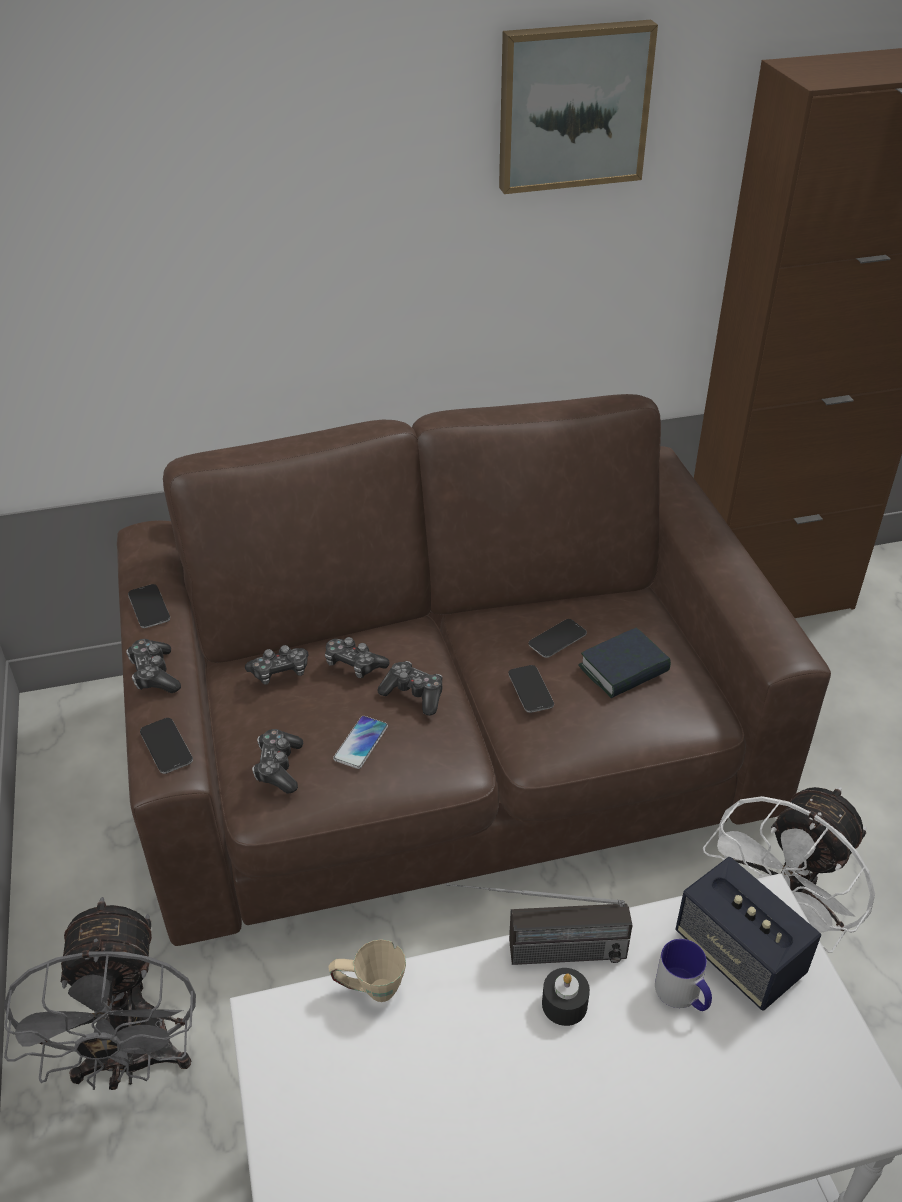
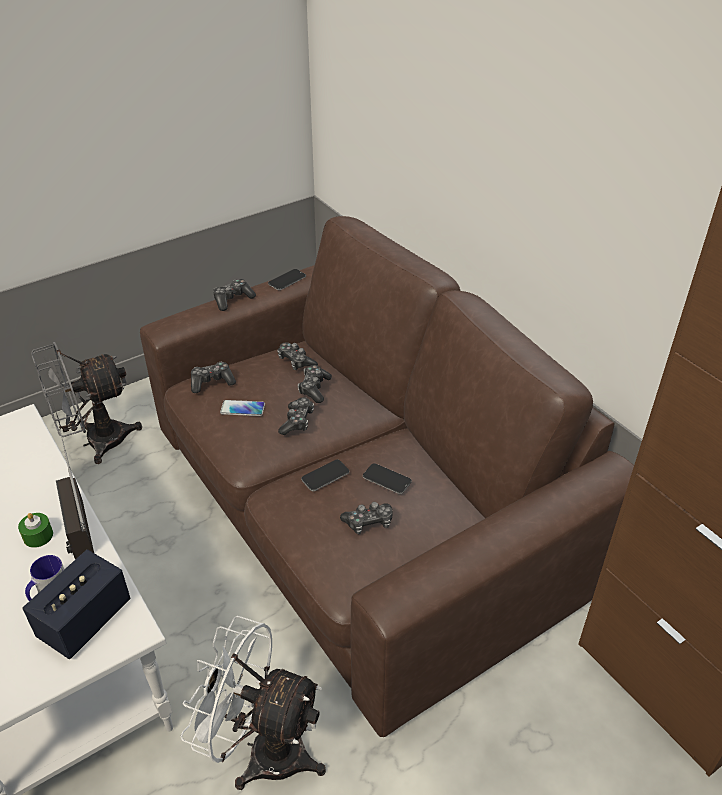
camera: 70 degrees right, 0 degrees up
phone [140,718,193,774] -> none
beige mug [329,939,406,1002] -> none
picture [499,20,658,194] -> none
black candle [542,968,590,1026] -> green candle [18,513,53,548]
book [578,627,671,698] -> game controller [340,502,393,534]

